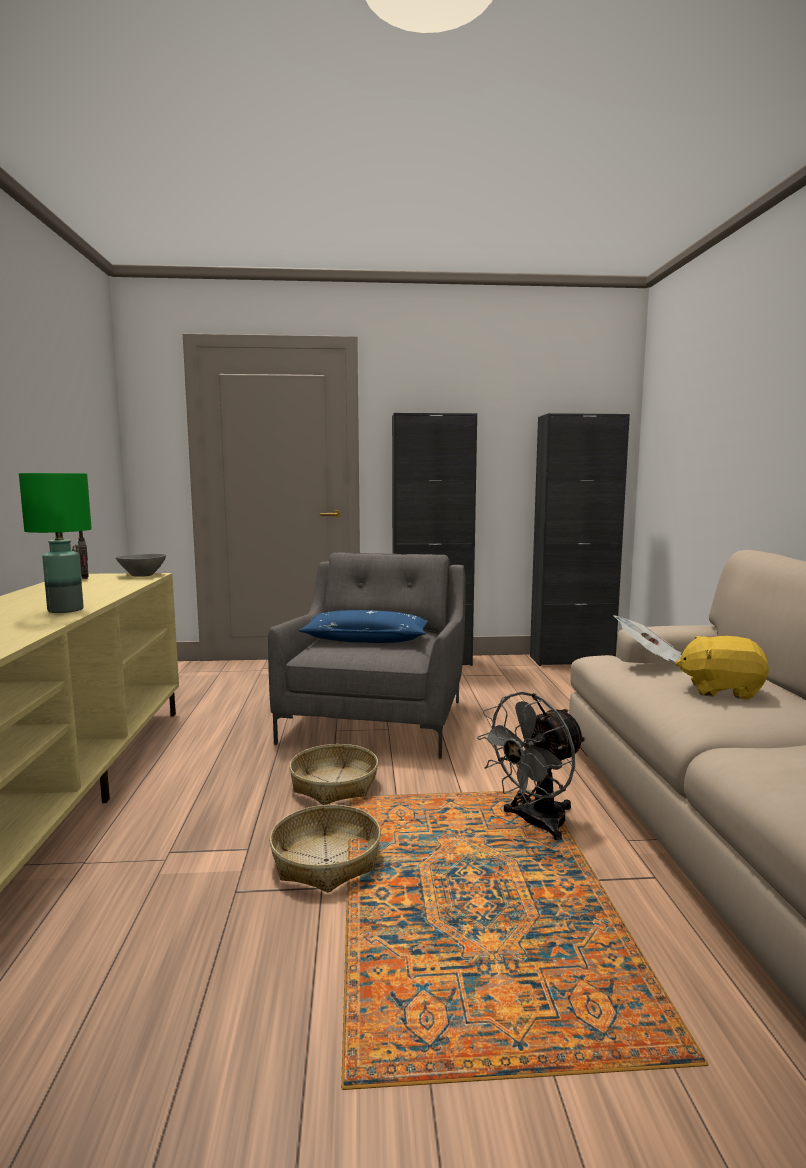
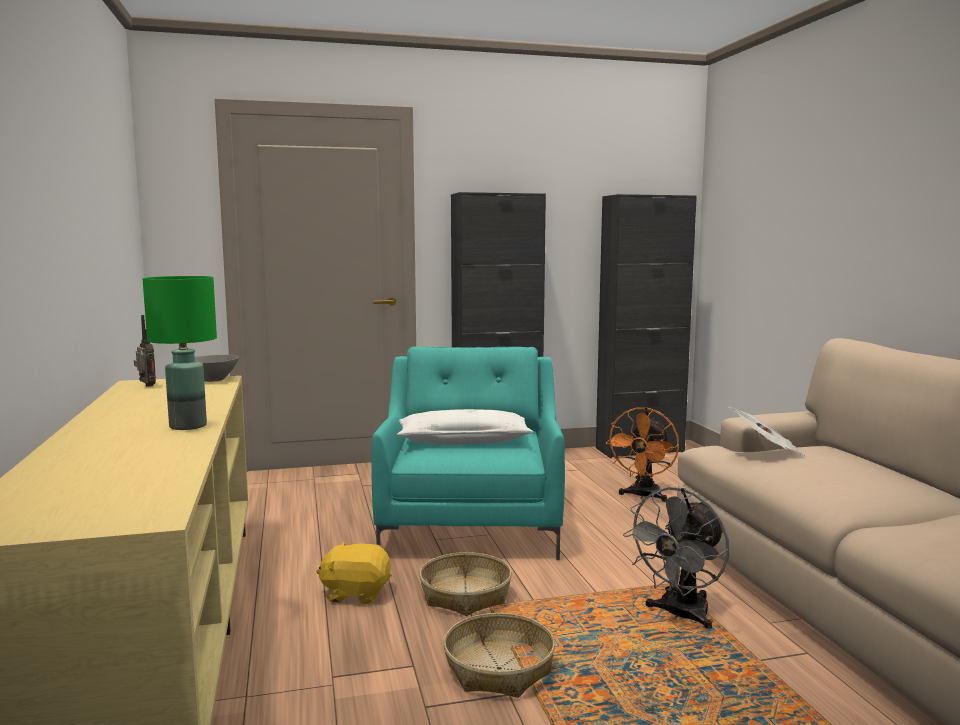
camera: 10 degrees left, 0 degrees up
grey armchair [268,552,466,759] -> turquoise armchair [371,346,565,560]
blue pillow [298,610,428,643] -> white pillow [397,409,533,444]
yellow plush toy [675,636,769,700] -> yellow plush toy moved to [316,541,392,604]
none -> orange fan [606,407,679,502]

